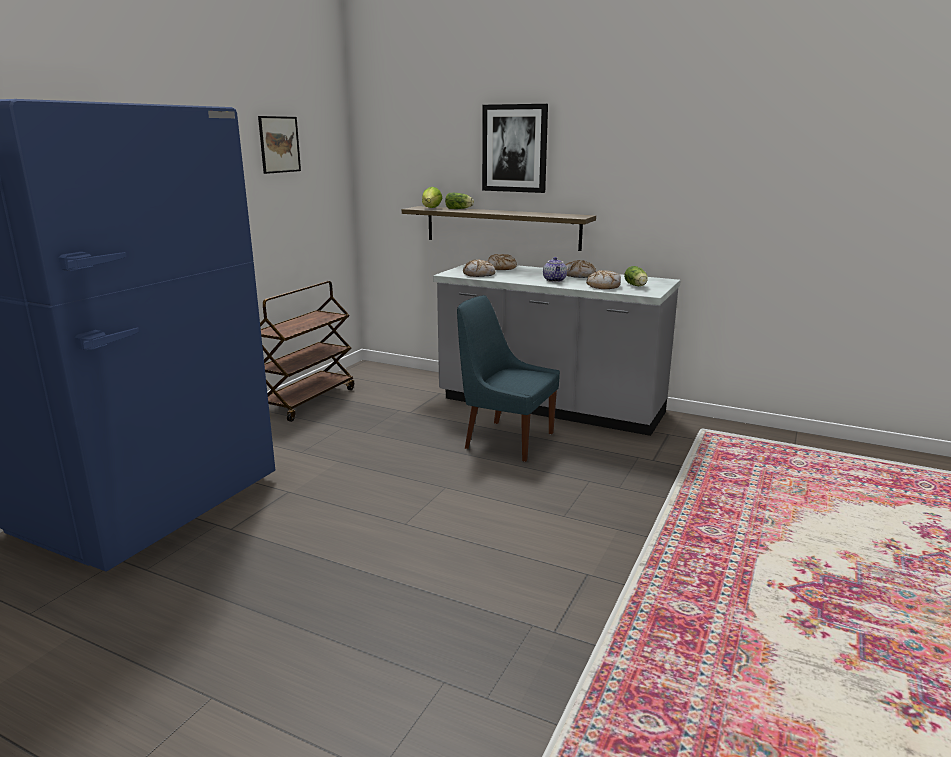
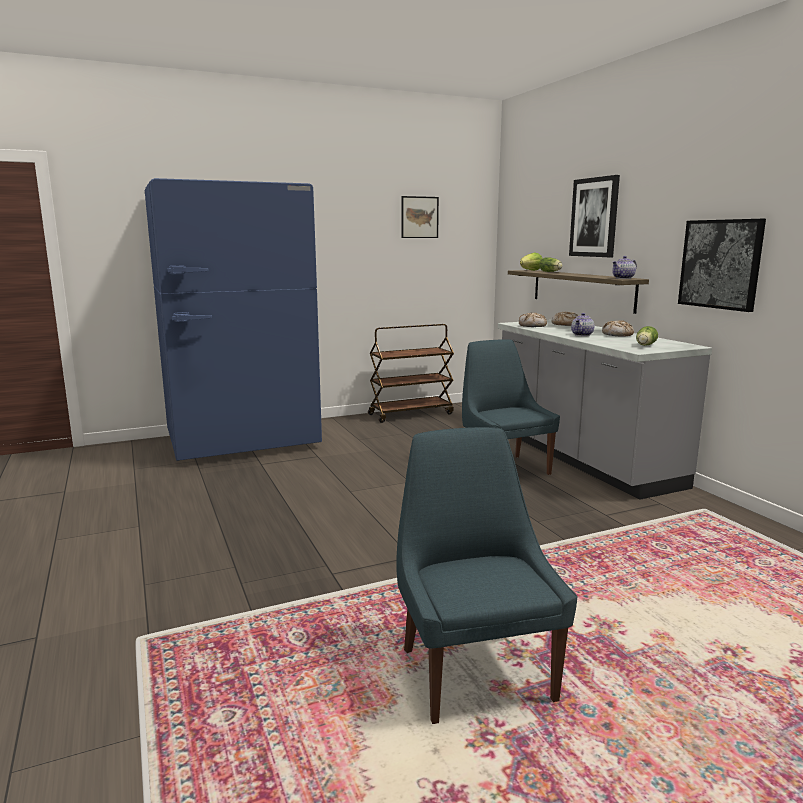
camera: 40 degrees right, 5 degrees down
bread [586,270,621,289] -> none
none -> blue chair [396,427,577,724]
none -> teapot [612,256,637,279]
none -> picture [678,219,766,312]

